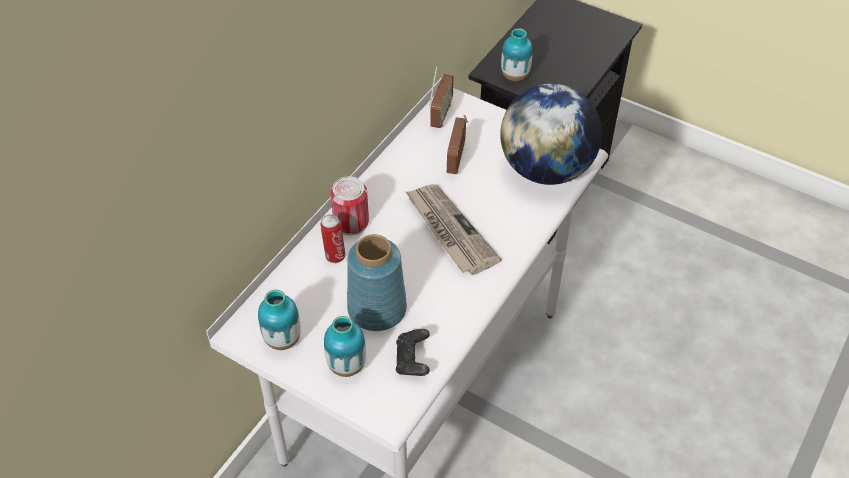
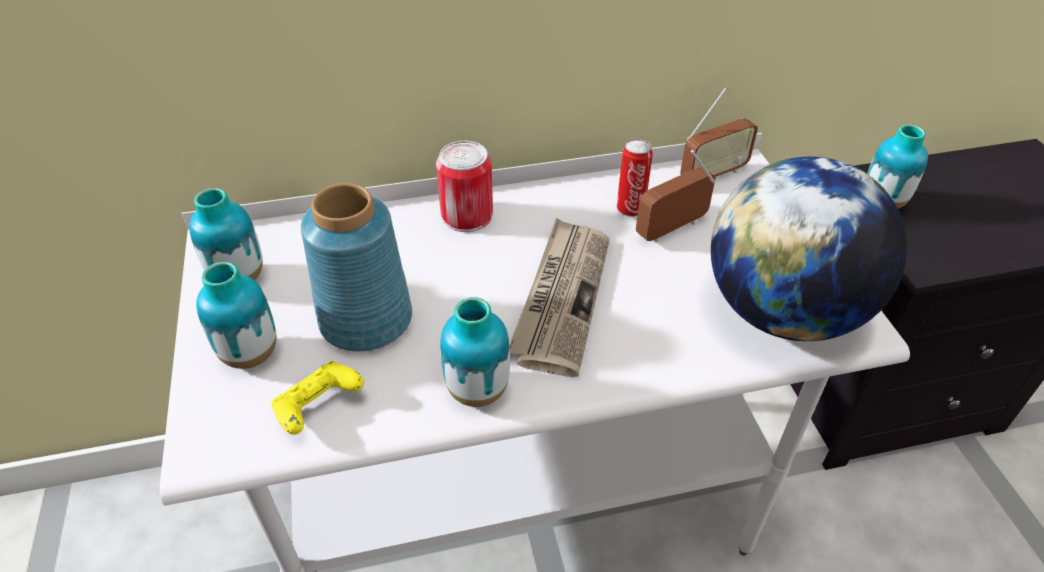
camera: 45 degrees right, 5 degrees down
can [320,214,345,263] -> can moved to [617,139,653,217]
black game controller [396,329,430,376] -> yellow game controller [271,361,364,435]
none -> vase [440,297,510,407]

